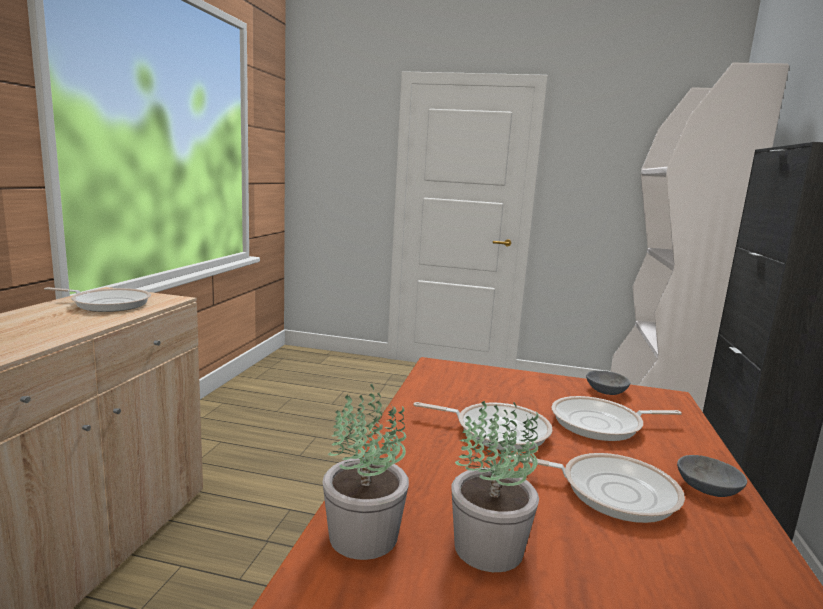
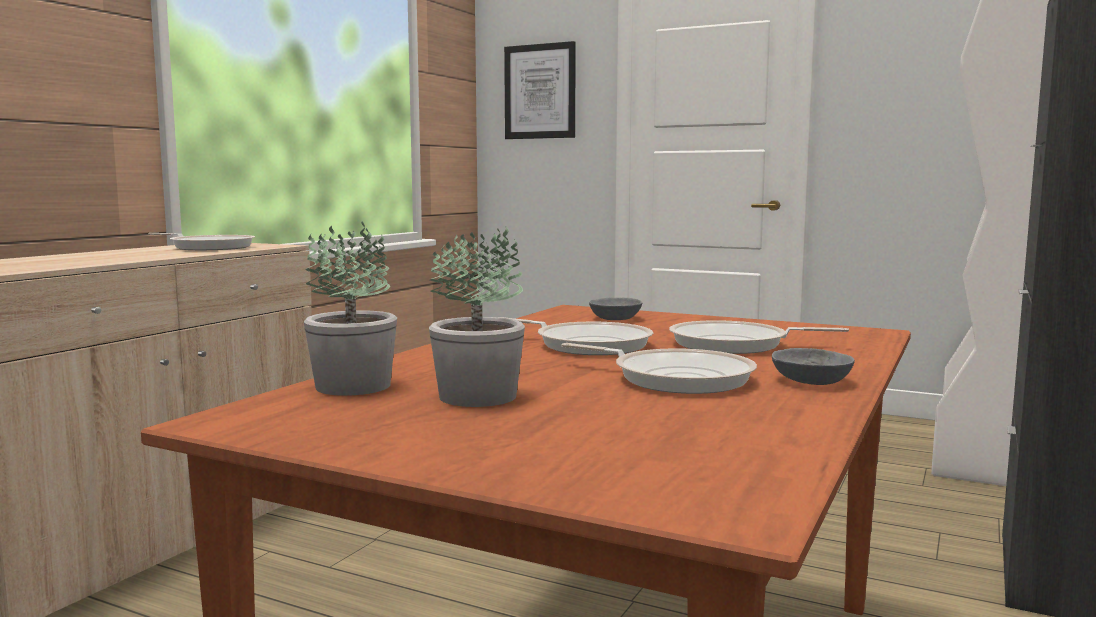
camera: 15 degrees right, 5 degrees down
grey bowl [586,370,630,395] -> grey bowl moved to [589,297,642,320]
none -> picture [504,41,576,139]

